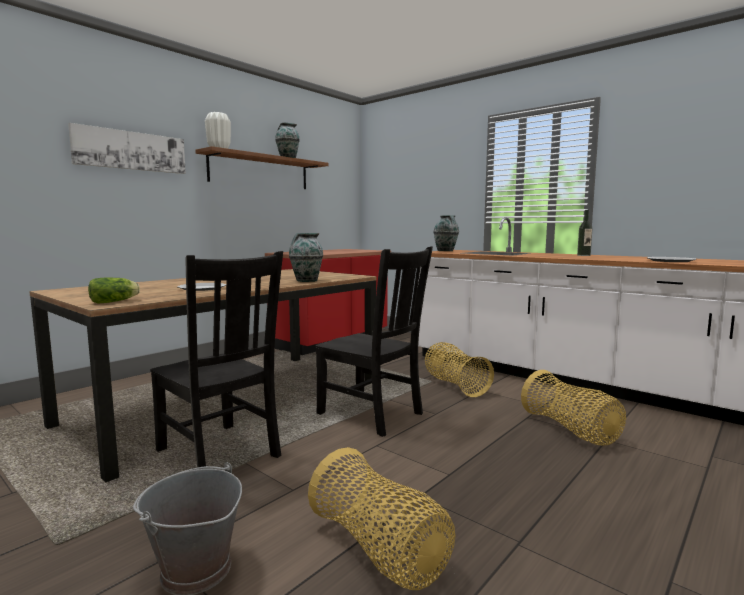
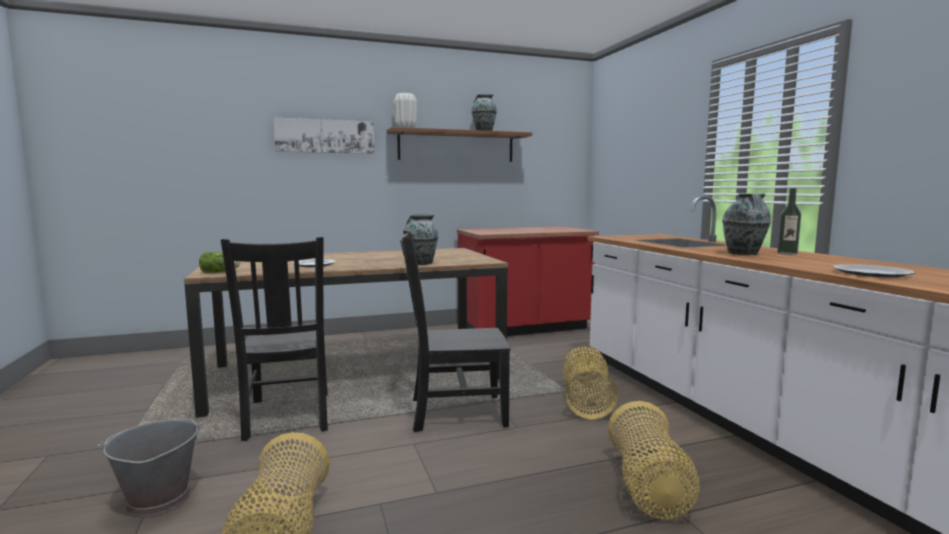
camera: 30 degrees right, 0 degrees up
black chair [315,246,433,437] -> black chair turned 105 degrees clockwise [400,230,510,432]
vase [433,215,459,251] -> vase moved to [722,193,771,255]

